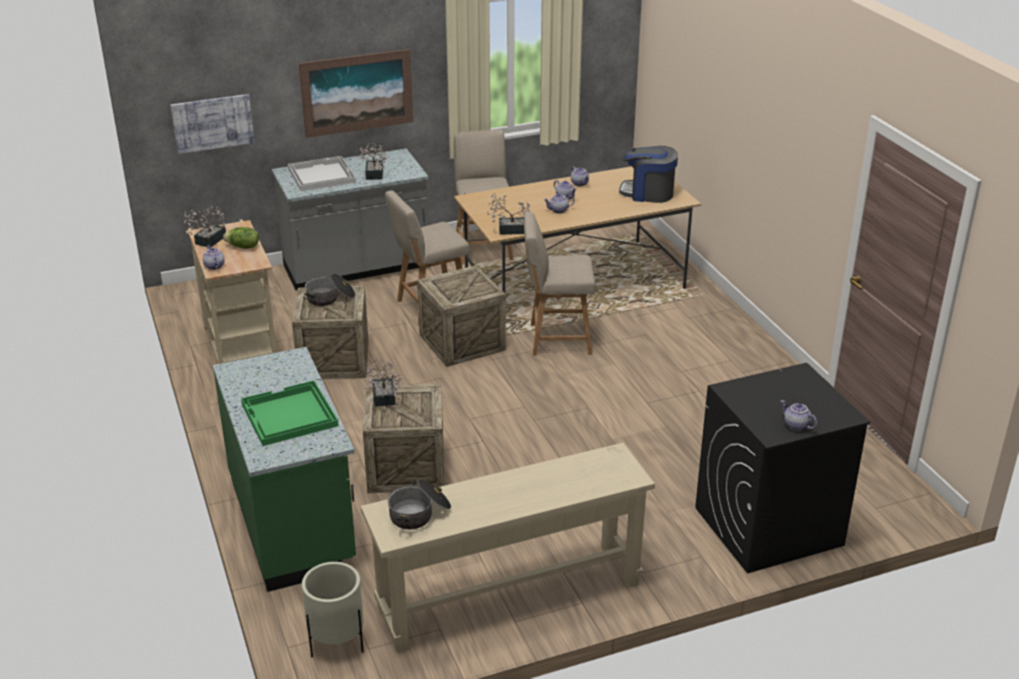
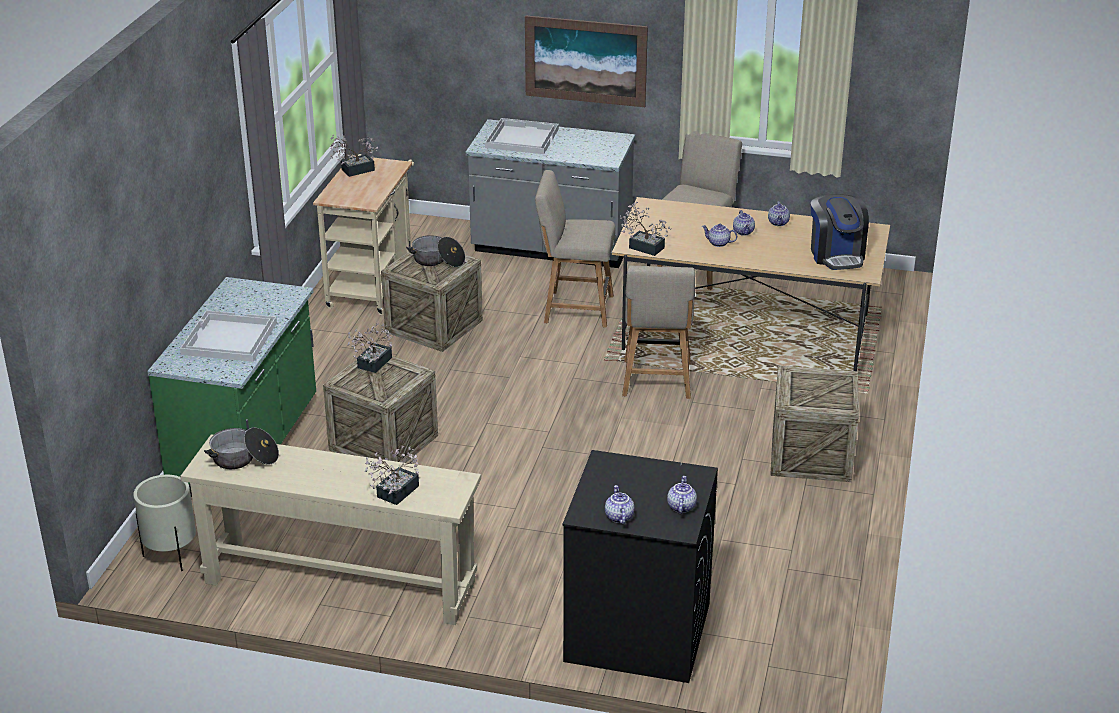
camera: 35 degrees right, 0 degrees up
picture [170,94,255,154] -> none
teapot [203,245,225,270] -> teapot moved to [667,476,697,514]
lettuce [223,227,259,249] -> none
green tray [241,380,339,446] -> white tray [180,310,277,362]
potted plant [359,143,389,180] -> potted plant moved to [364,446,419,505]
crate [417,265,506,367] -> crate moved to [770,366,859,482]
beige chair [524,212,595,356] -> beige chair turned 120 degrees counterclockwise [622,266,695,399]
coffee machine [619,146,678,203] -> coffee machine turned 150 degrees counterclockwise [811,194,869,270]

